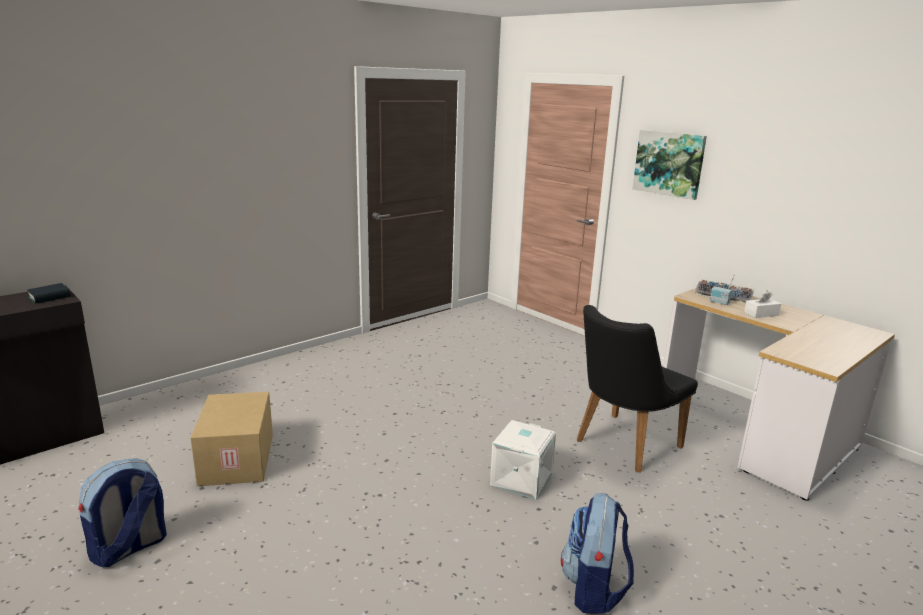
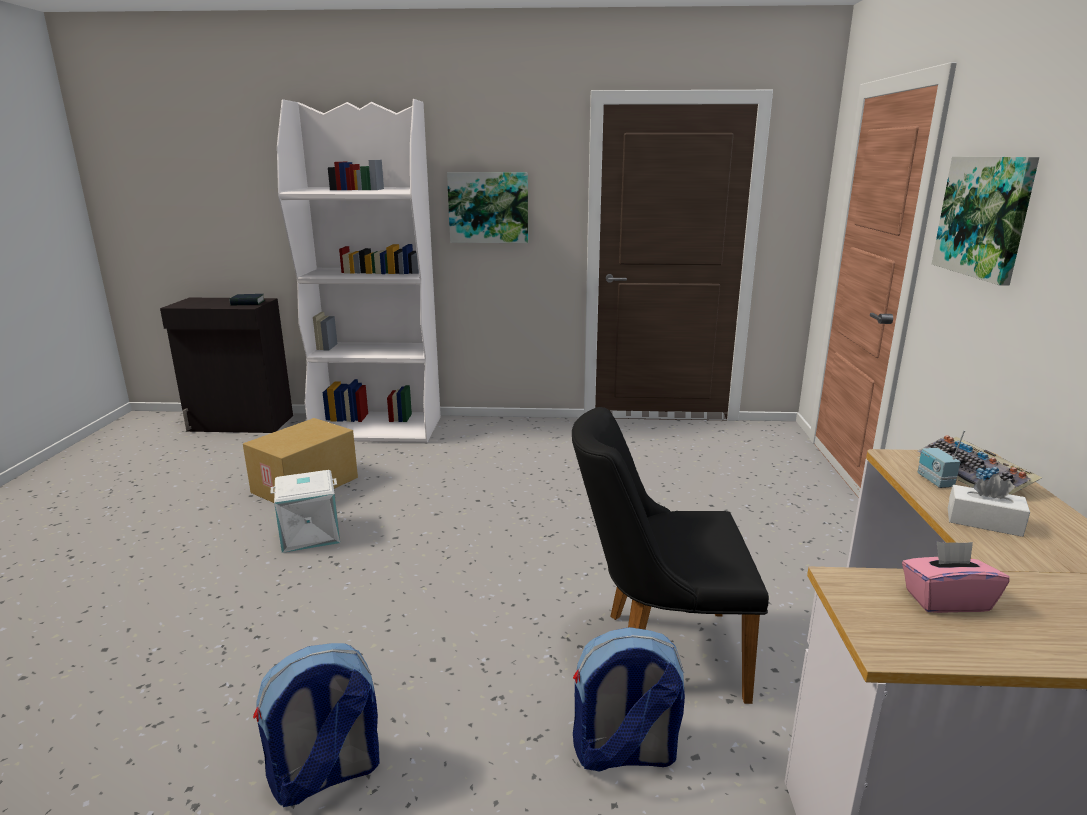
camera: 45 degrees right, 0 degrees up
backpack [78,458,167,568] -> backpack moved to [573,627,685,772]
white storage box [490,420,556,500] -> white storage box moved to [271,470,340,553]
none -> white bookcase [277,99,441,443]
none -> picture [447,172,528,243]
none -> pink tissue box [902,542,1010,613]

